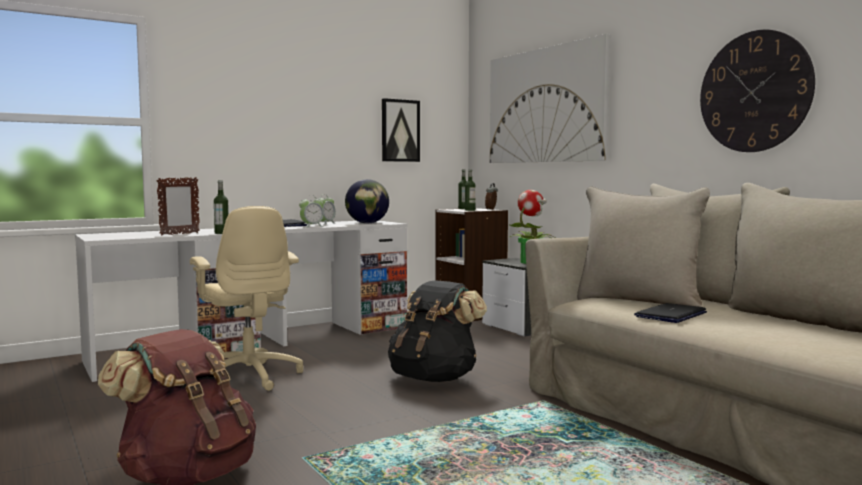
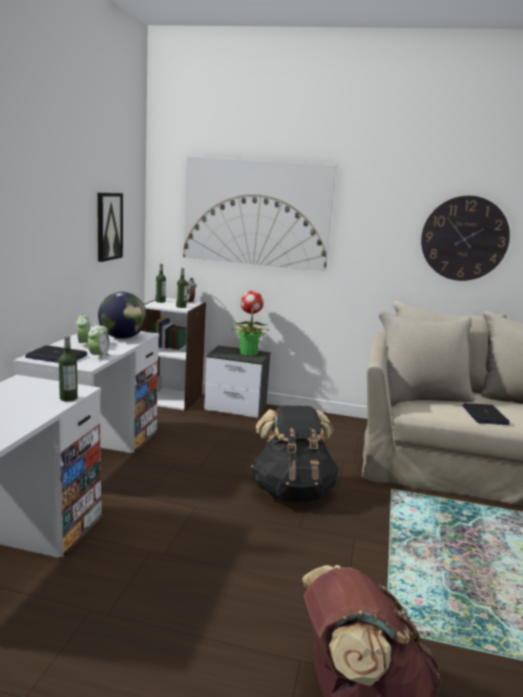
camera: 45 degrees left, 10 degrees up
picture frame [156,177,200,235] -> none
beige office chair [190,206,303,391] -> none

